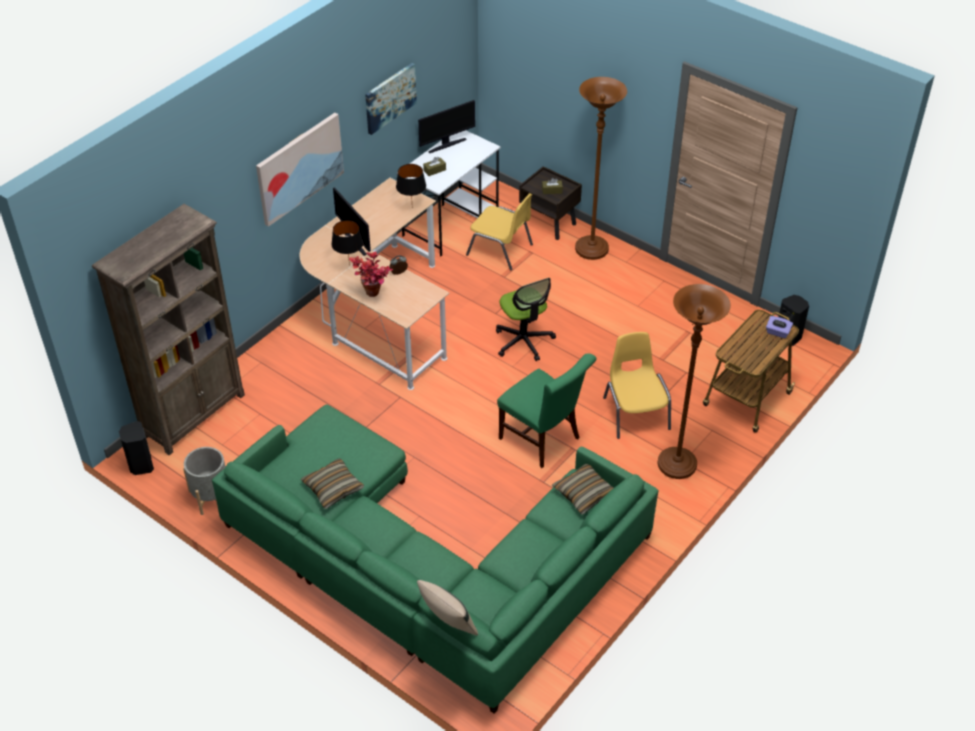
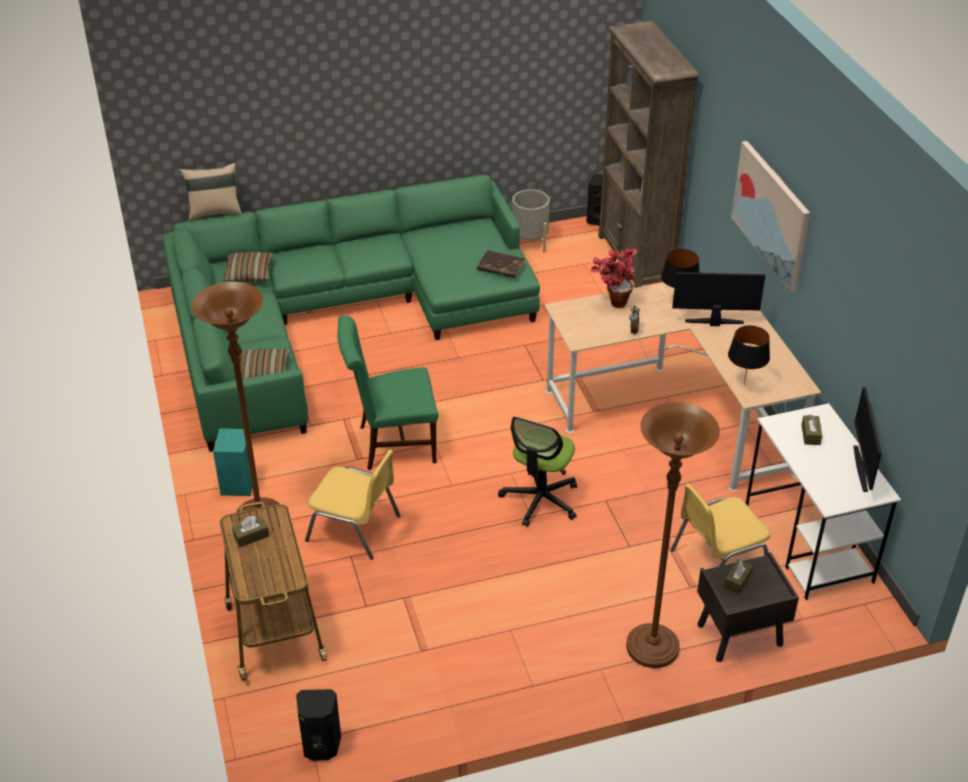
camera: 125 degrees right, 5 degrees down
pillow [301,458,364,509] -> pillow moved to [222,252,274,282]
picture [365,63,417,135] -> none
office chair [496,278,556,361] -> office chair turned 75 degrees counterclockwise [498,417,577,527]
purple tissue box [766,316,793,338] -> none
none -> turquoise speaker [213,428,253,496]
none -> brown tissue box [232,516,269,547]
none -> brown book [477,250,525,278]

